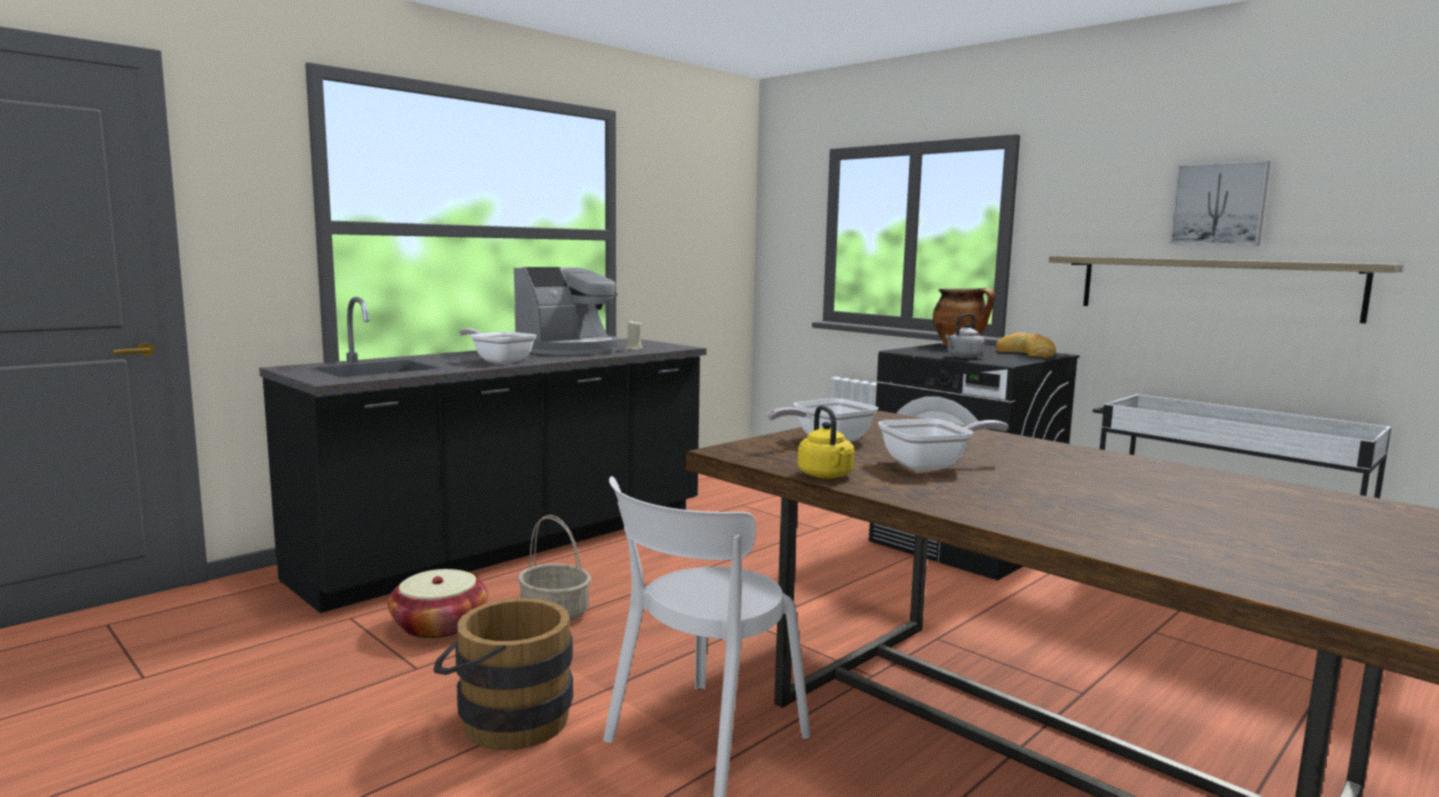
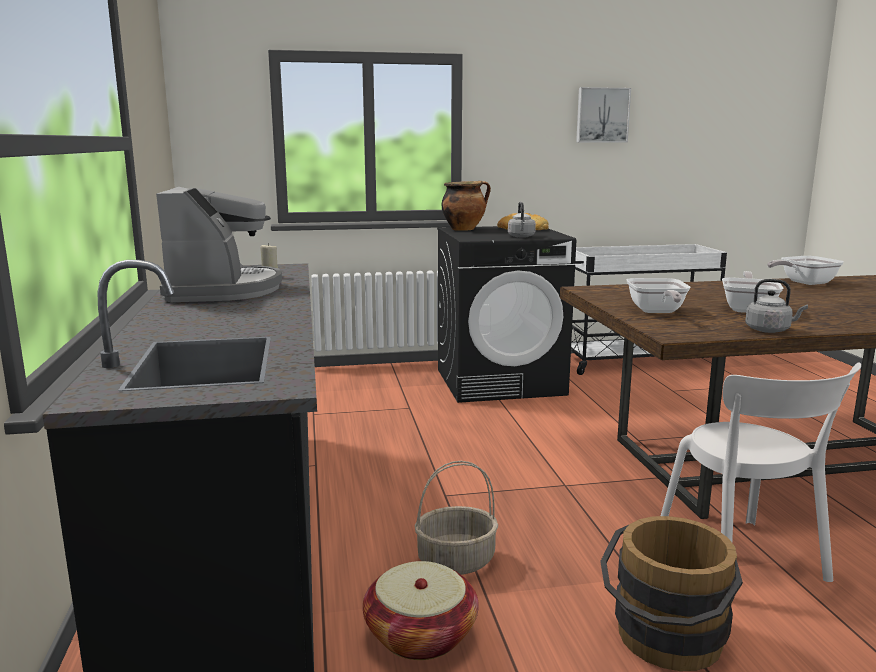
camera: 55 degrees left, 5 degrees up
frying pan [459,329,537,364] -> frying pan moved to [767,256,844,285]
yellow kettle [798,405,854,478] -> grey kettle [745,279,808,333]
shelf [1049,256,1403,324] -> none

